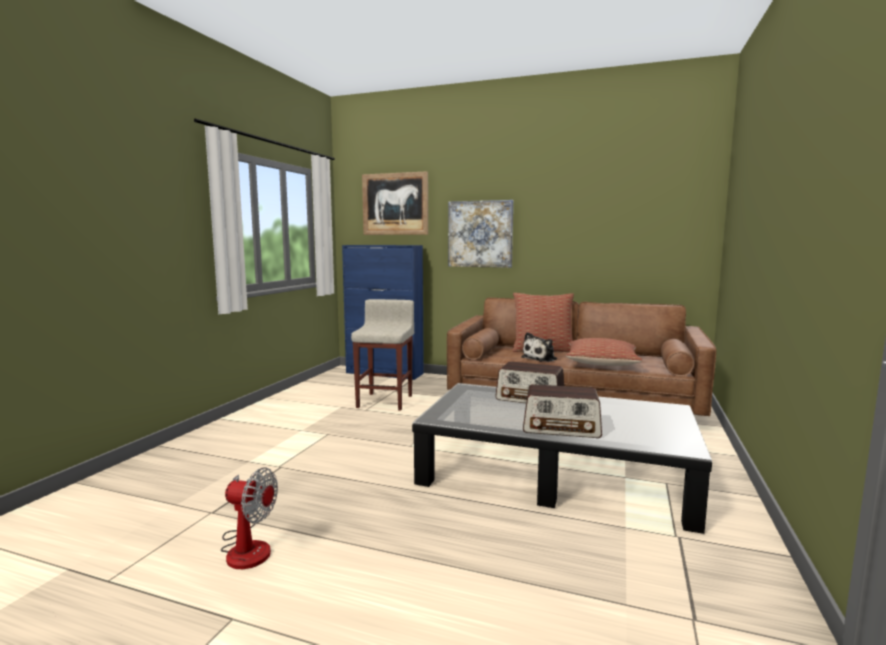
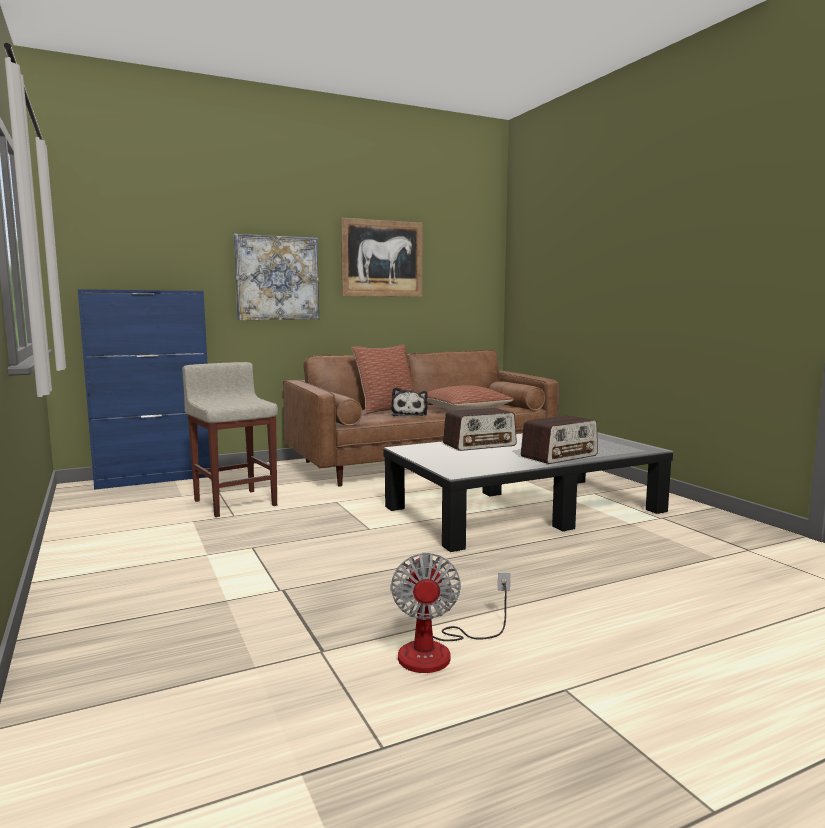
camera: 45 degrees left, 0 degrees up
fan [221,467,278,569] -> fan turned 120 degrees clockwise [391,553,511,673]
picture [362,171,428,235] -> picture moved to [340,217,423,297]

